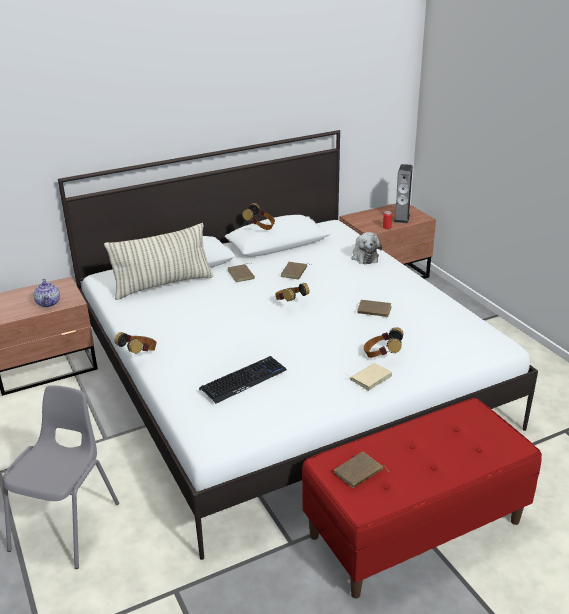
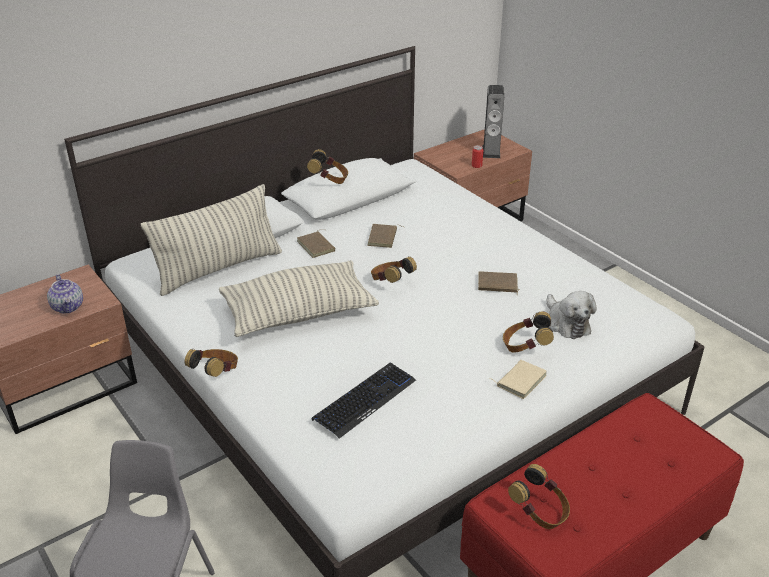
camera: 10 degrees left, 5 degrees up
brown book [334,452,389,488] -> headphones [508,464,570,529]
plush toy [351,232,382,265] -> plush toy moved to [547,291,597,339]
none -> pillow [219,260,379,337]

